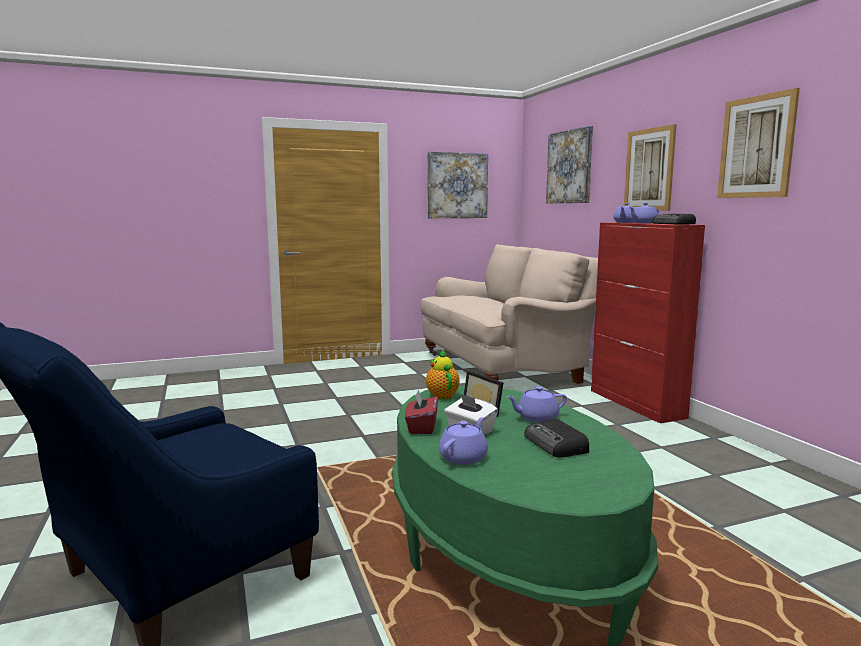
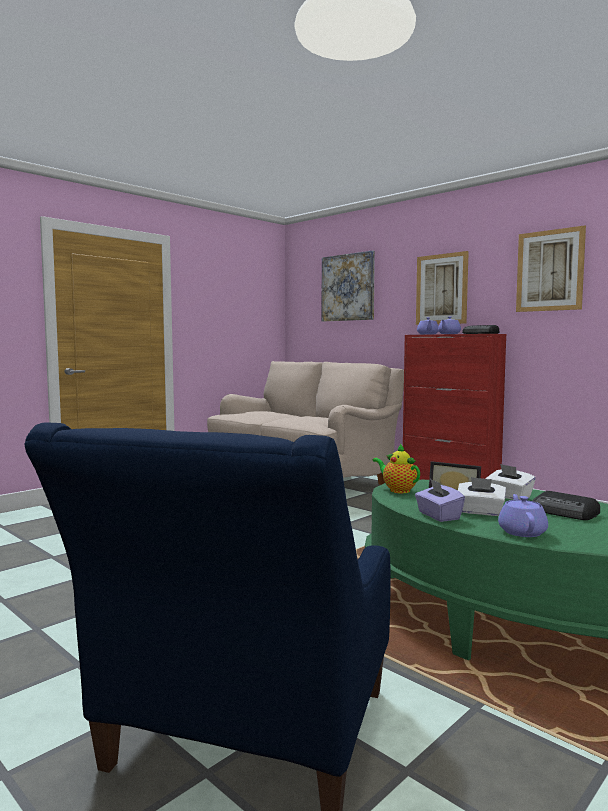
camera: 25 degrees left, 5 degrees down
red tissue box [405,389,438,434] -> purple tissue box [415,479,465,522]
picture [428,152,488,218] -> none
purple teapot [507,387,567,422] -> white tissue box [485,464,536,500]

